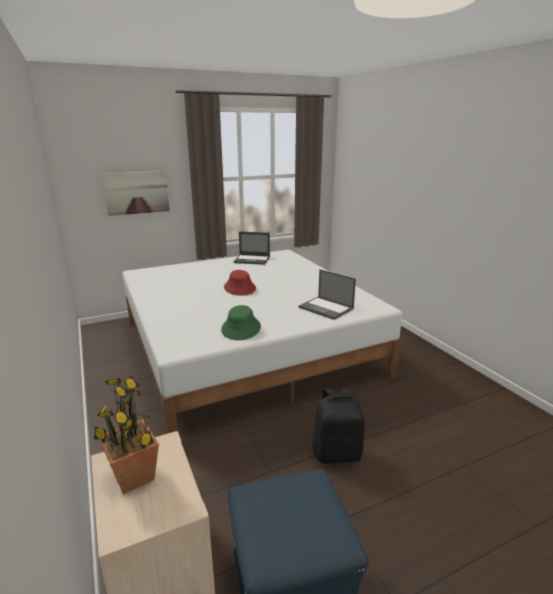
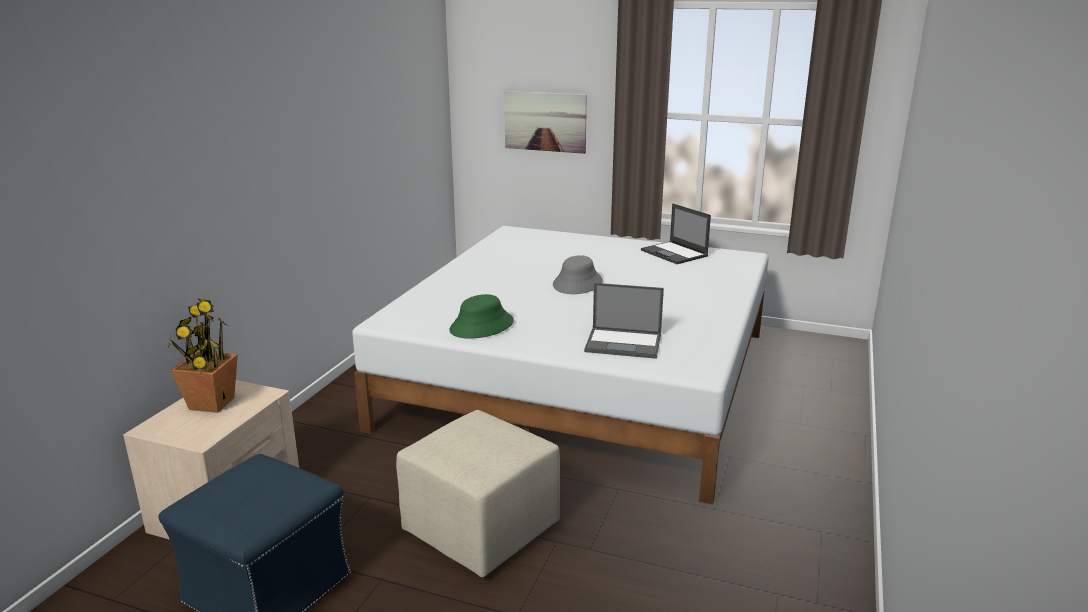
camera: 45 degrees right, 0 degrees up
red hat [224,270,256,296] -> grey hat [553,255,603,294]
laptop [299,269,356,320] -> laptop turned 75 degrees counterclockwise [584,283,664,359]
black backpack [312,387,365,464] -> beige ottoman [396,410,560,577]

